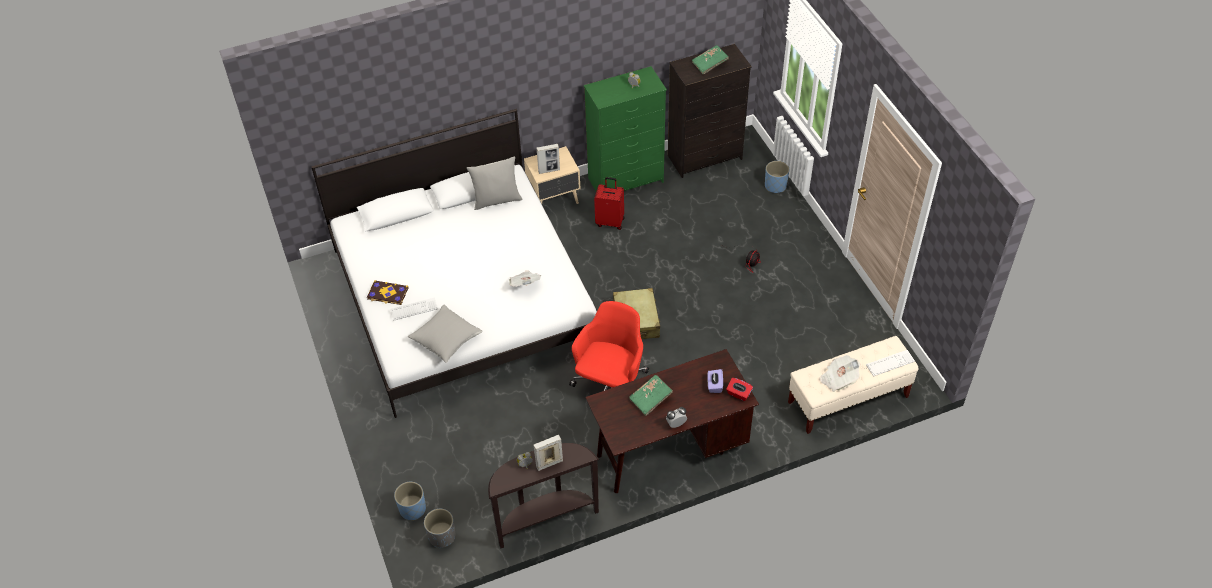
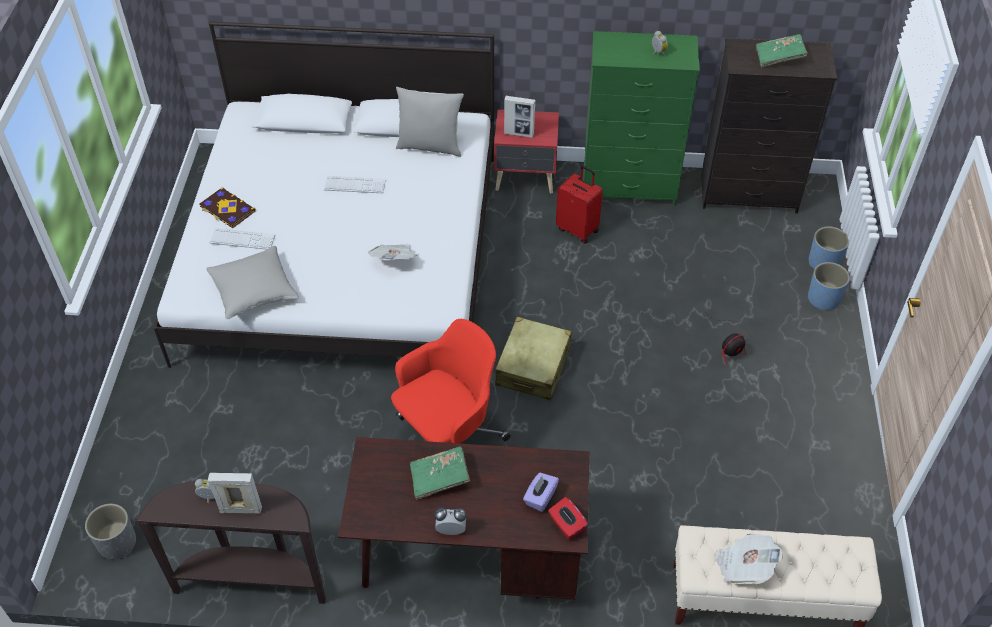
camera: 25 degrees right, 0 degrees up
blue planter [394,482,426,521] -> blue planter moved to [808,262,850,311]
beige nightstand [524,146,581,204] -> red nightstand [494,110,559,194]
keyboard [866,350,915,377] -> keyboard moved to [324,176,386,193]

